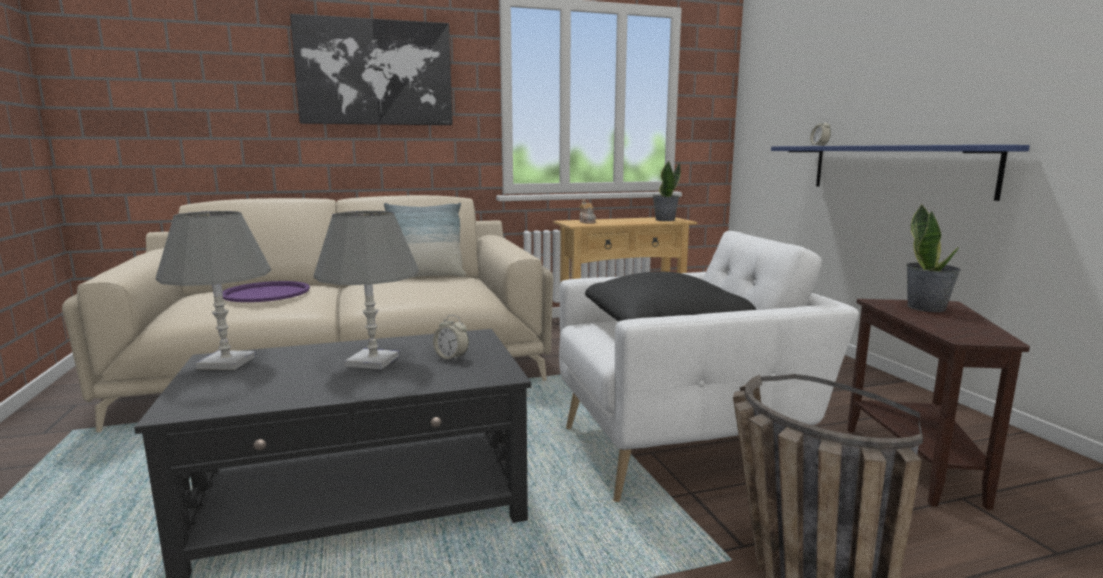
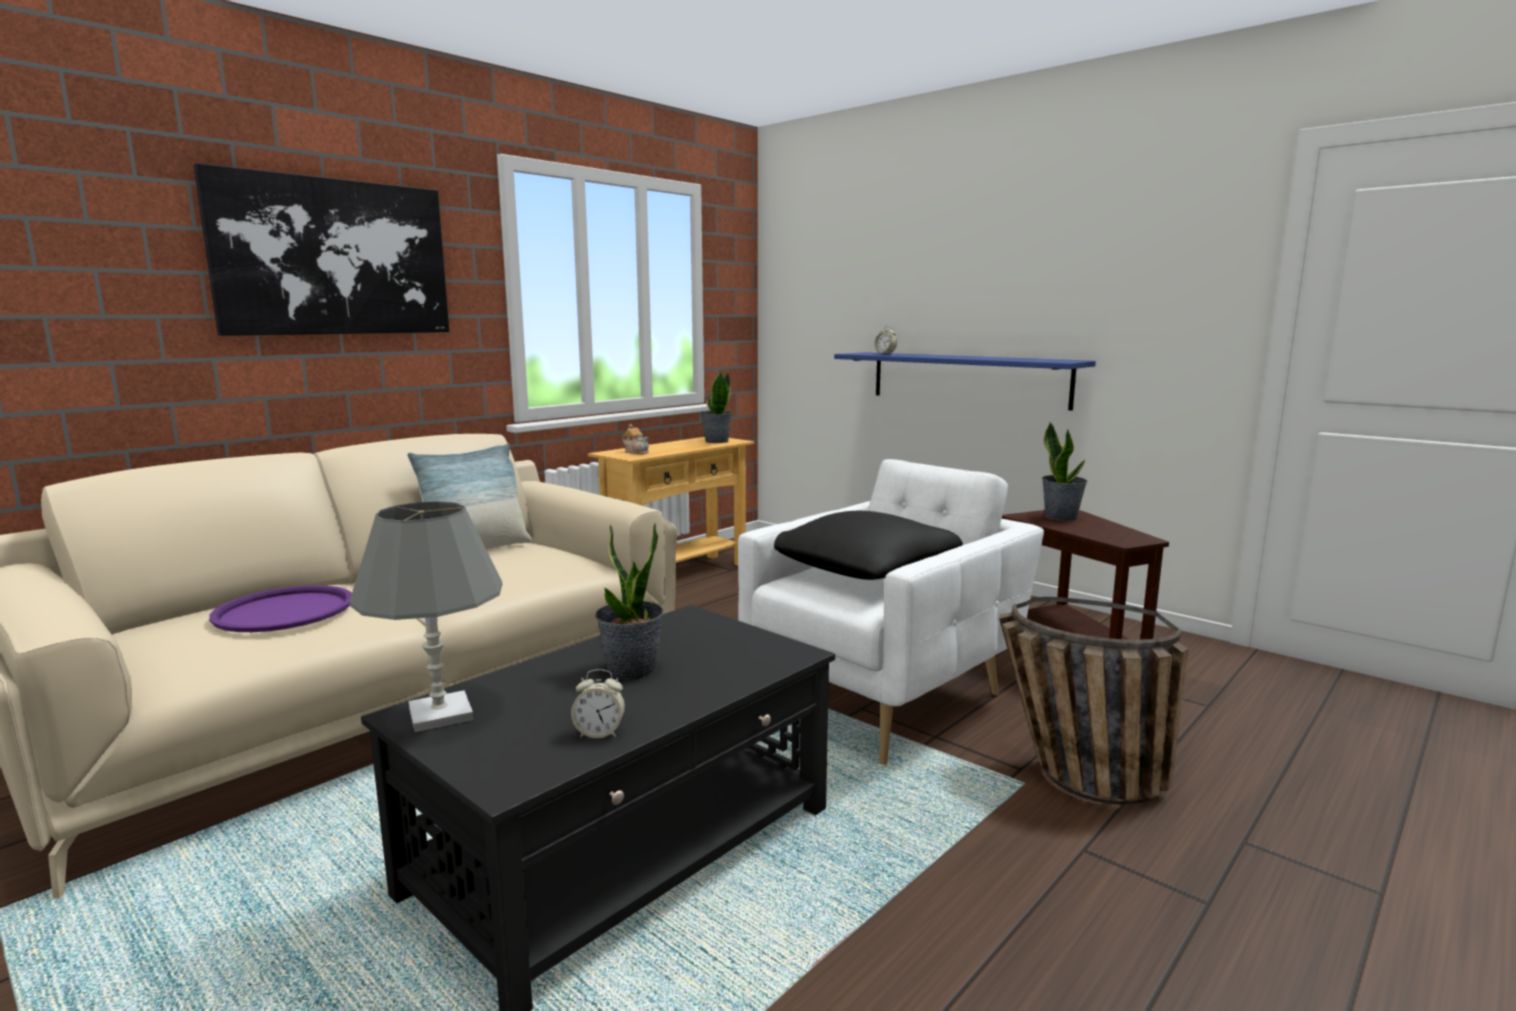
camera: 30 degrees left, 0 degrees up
grey table lamp [314,211,419,369] -> potted plant [595,523,664,680]
alarm clock [433,315,469,361] -> alarm clock moved to [571,669,625,738]

